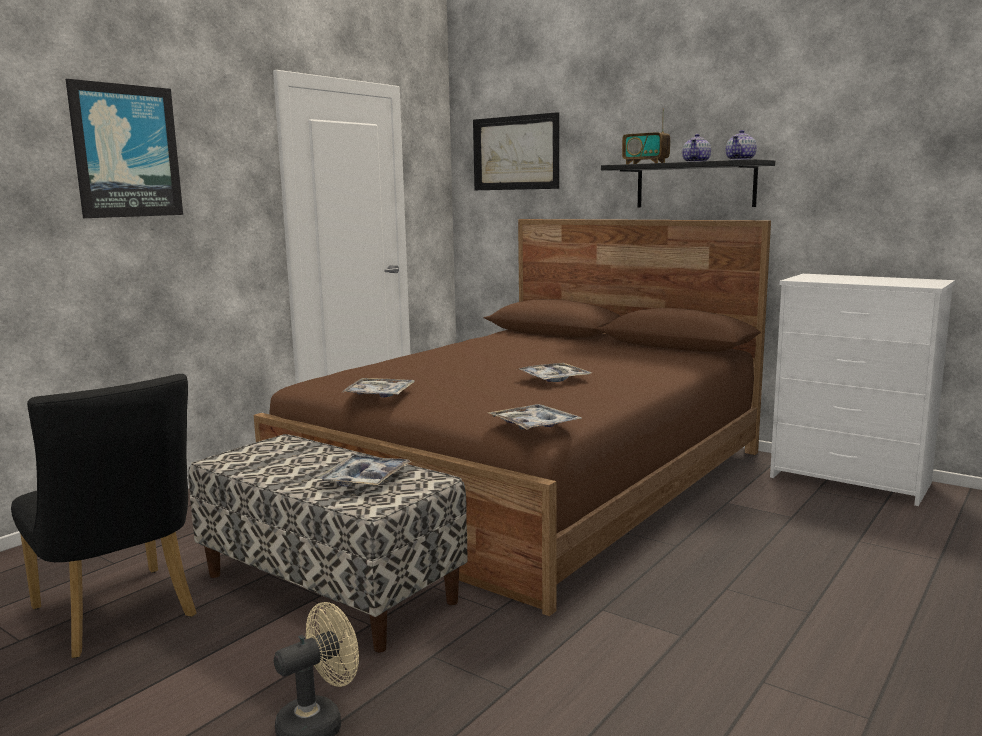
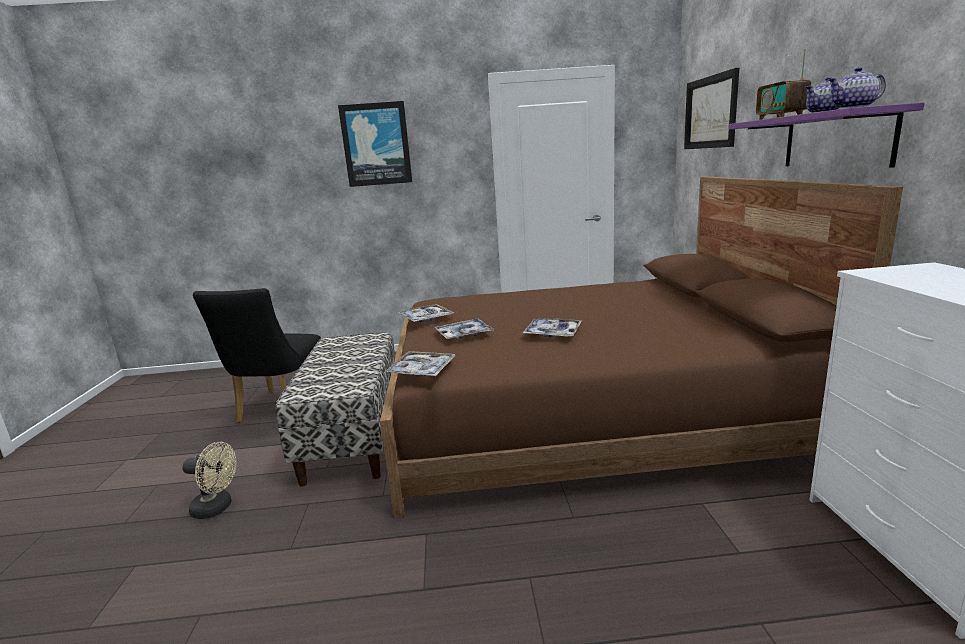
camera: 50 degrees right, 5 degrees up
tray [317,455,412,487] -> tray moved to [435,319,494,340]
black shelf [601,159,775,207] -> purple shelf [728,102,925,167]

